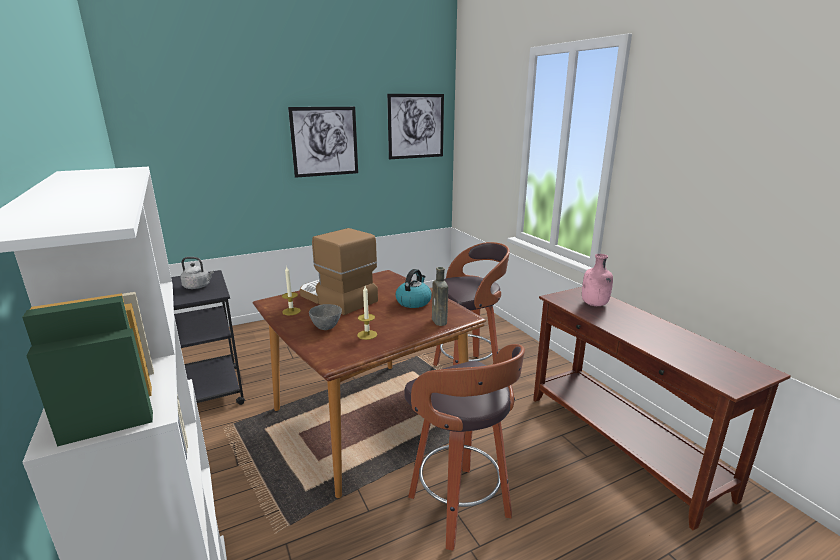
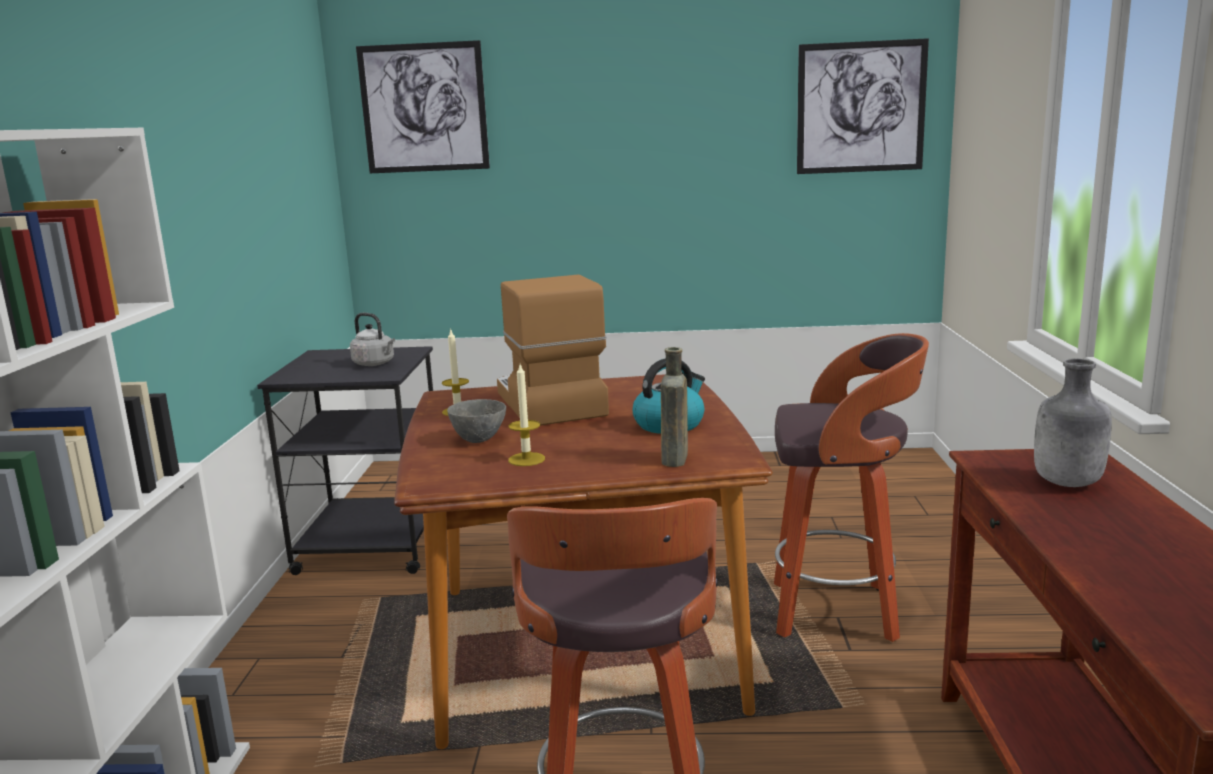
camera: 30 degrees right, 5 degrees down
picture [288,107,358,178] -> picture moved to [356,40,490,173]
pink bottle [582,254,613,306] -> grey bottle [1034,358,1112,487]

